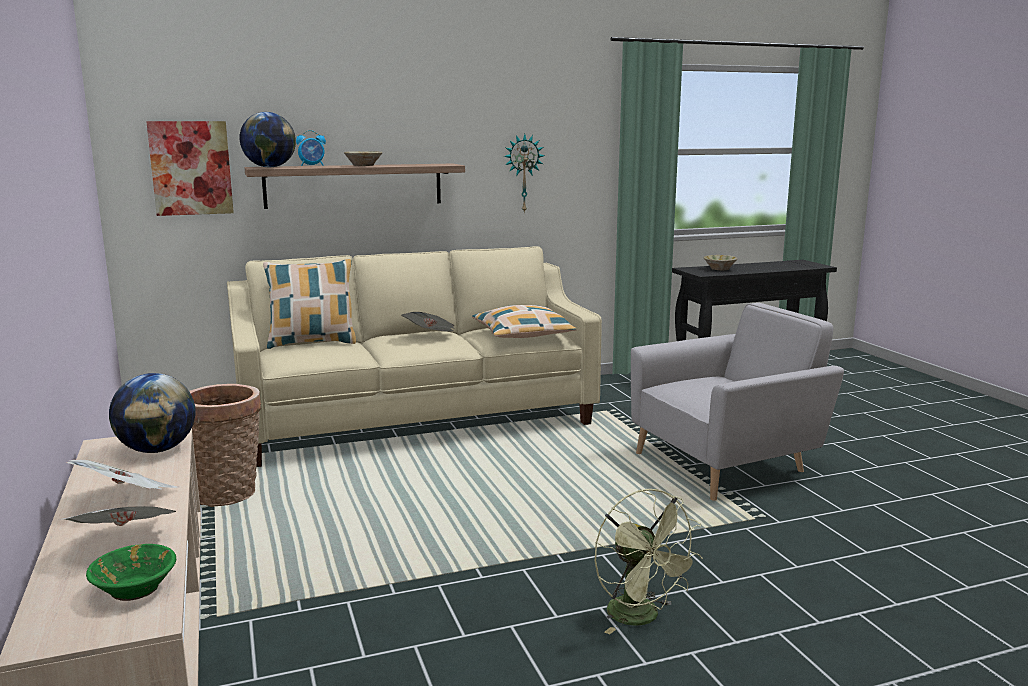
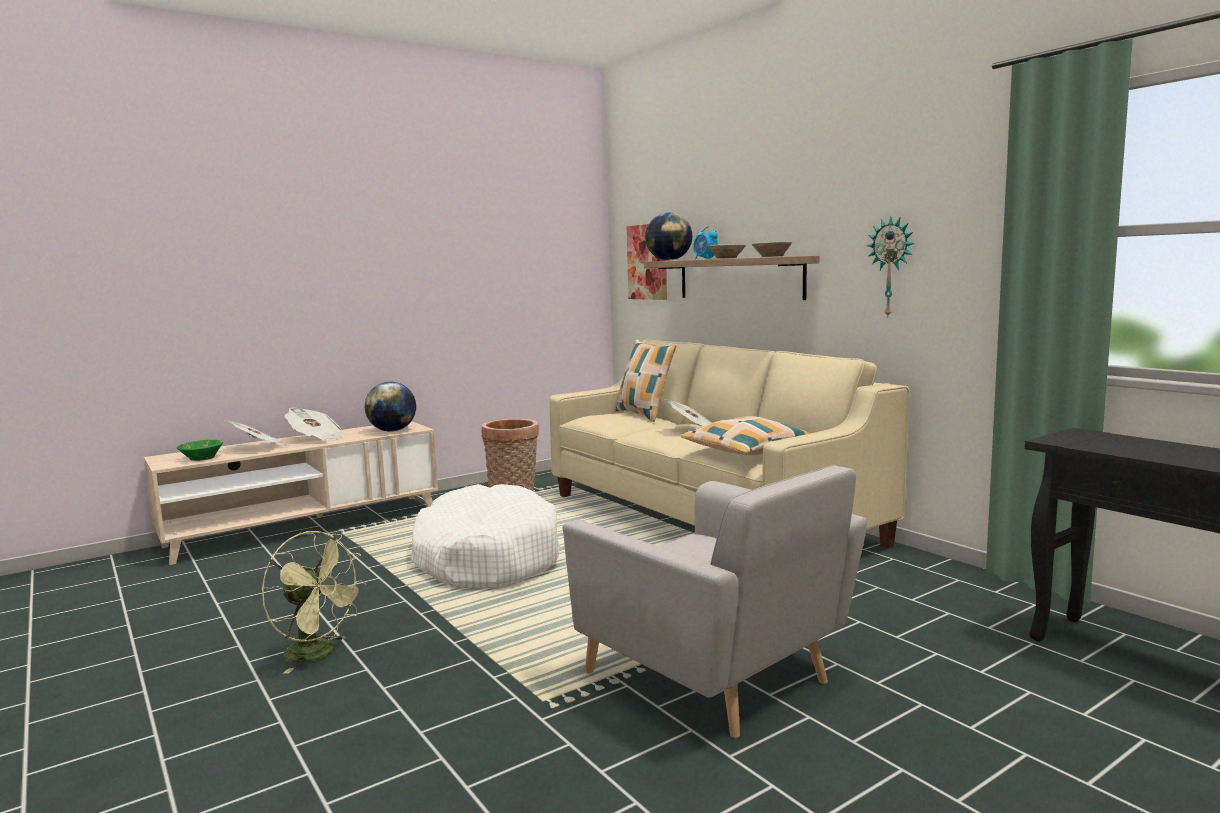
camera: 75 degrees right, 5 degrees down
green fan [595,489,703,634] -> green fan turned 105 degrees counterclockwise [262,531,367,674]
beige bowl [704,255,737,270] -> beige bowl moved to [752,241,792,257]
none -> white dog bed [411,484,560,589]

